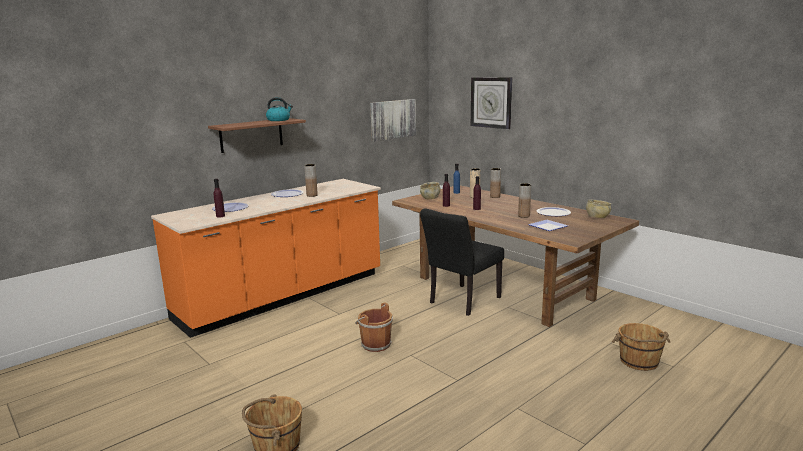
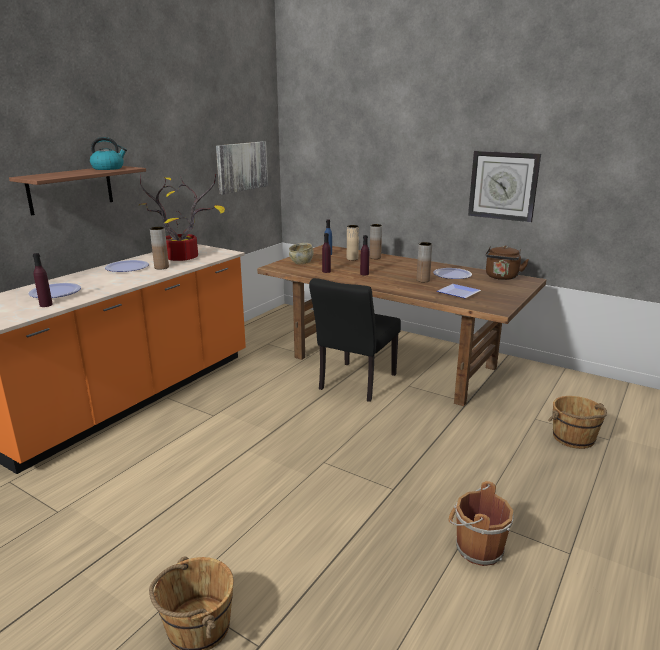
camera: 15 degrees left, 5 degrees up
brown bucket [355,302,393,352] -> brown bucket moved to [448,481,514,566]
wall clock [471,77,512,129] -> wall clock moved to [468,151,541,222]
beige bowl [586,200,611,218] -> brown kettle [486,246,529,280]
none -> potted plant [139,174,225,261]

